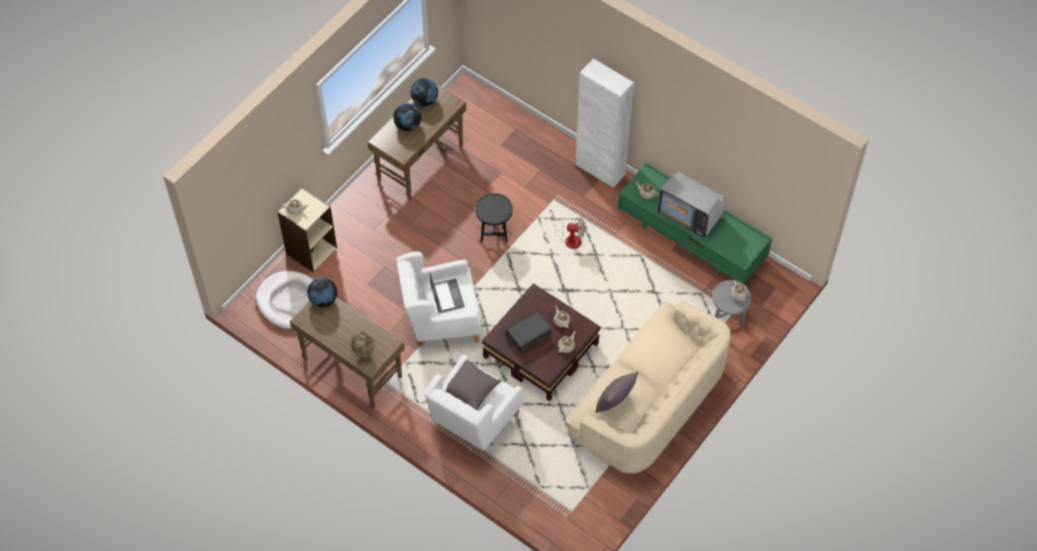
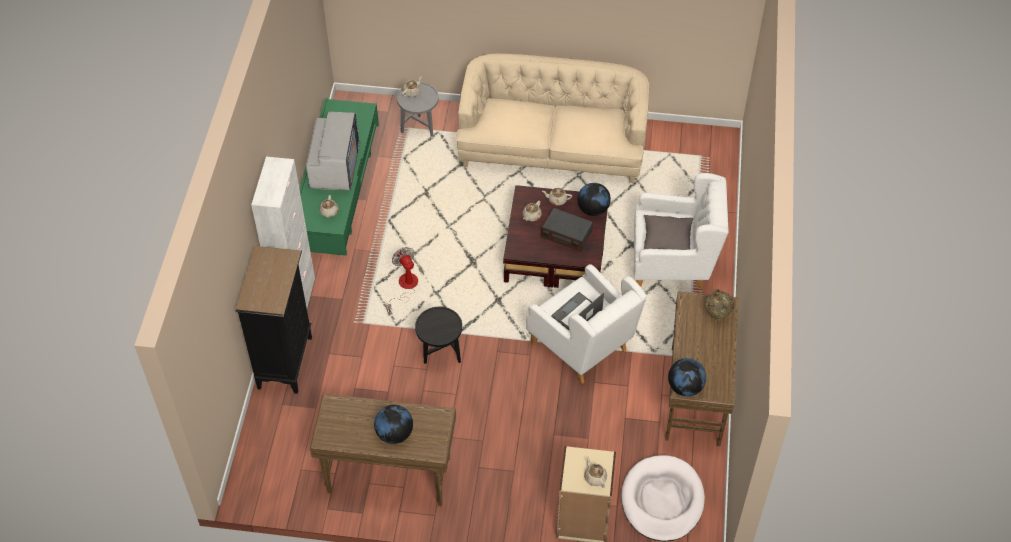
camera: 120 degrees left, 5 degrees down
globe [411,78,438,106] -> globe moved to [577,183,611,216]
grey pillow [595,372,639,413] -> none
none -> black dresser [236,246,312,394]

